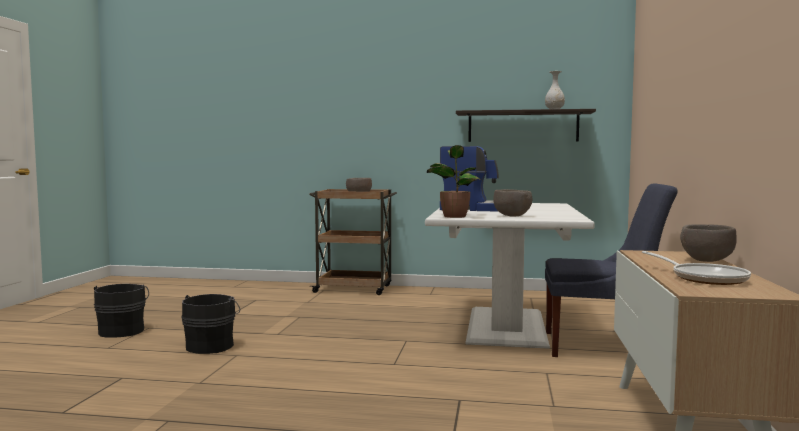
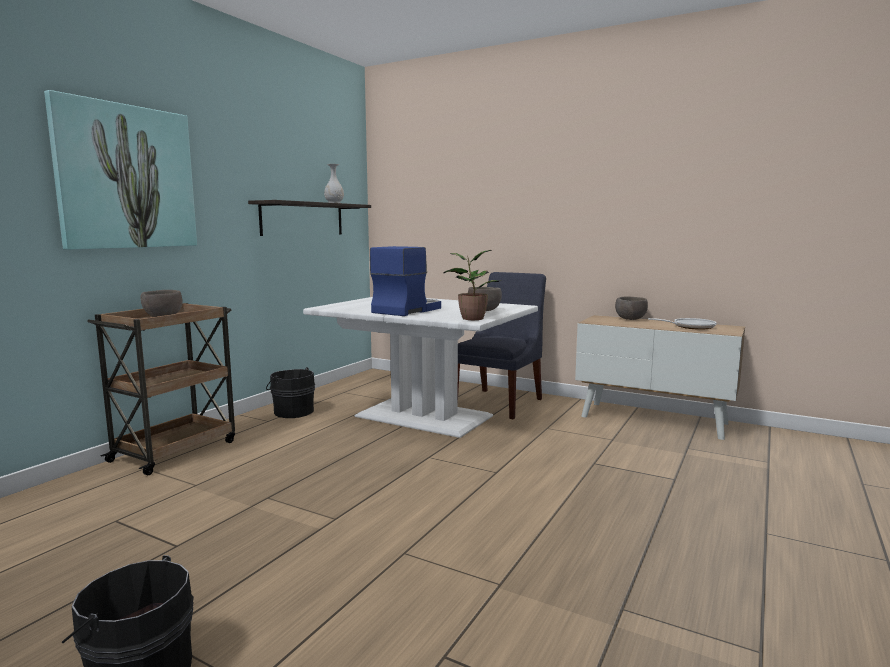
camera: 70 degrees left, 5 degrees up
black bucket [182,294,240,354] -> black bucket moved to [266,367,315,418]
none -> picture [44,90,197,250]

